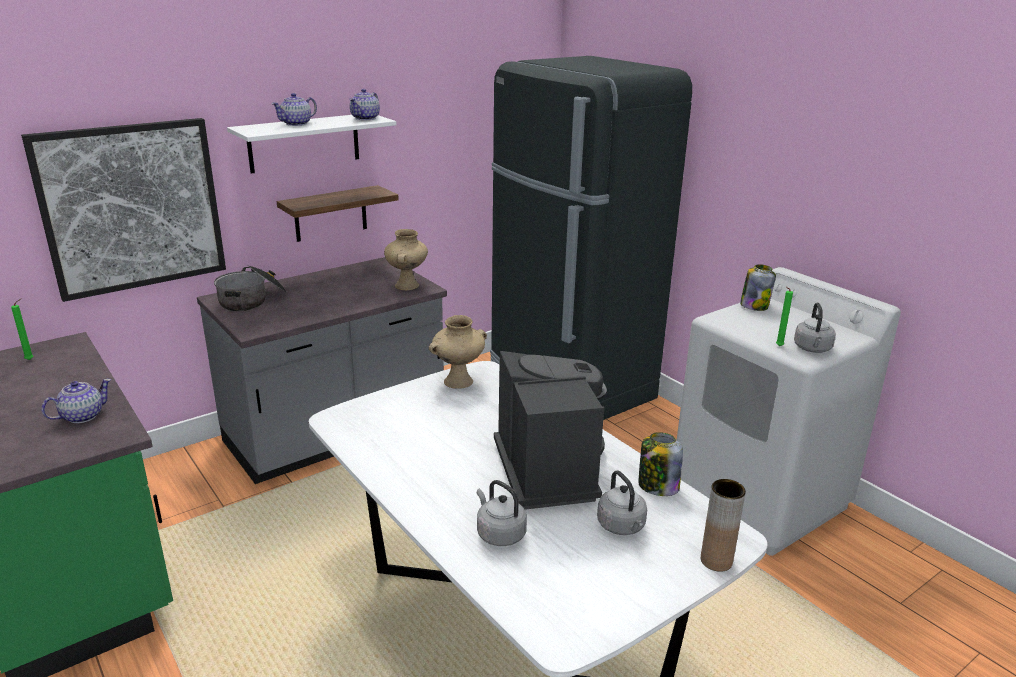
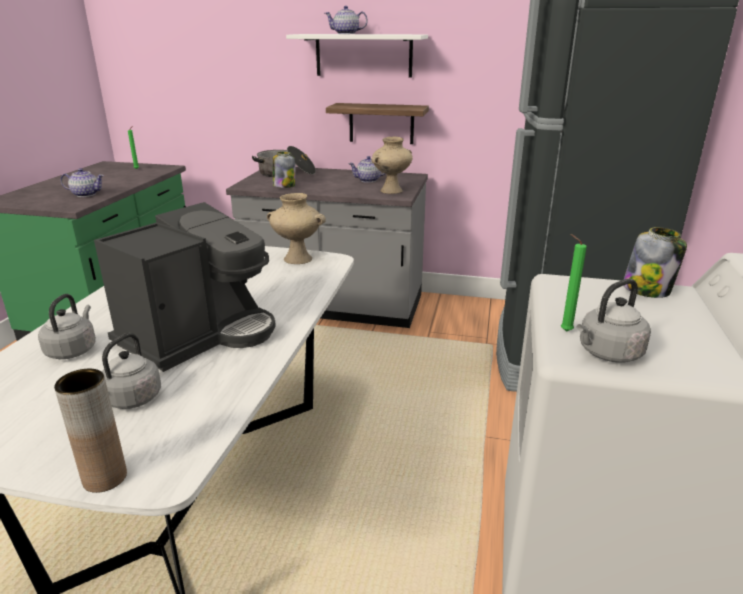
camera: 50 degrees right, 0 degrees up
picture [21,118,226,302] -> none
teapot [349,89,380,120] -> teapot moved to [349,156,386,183]
jar [638,432,683,496] -> jar moved to [273,152,295,188]

